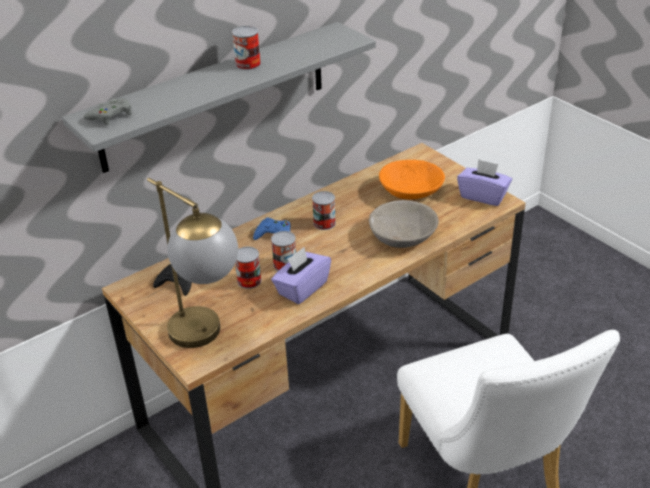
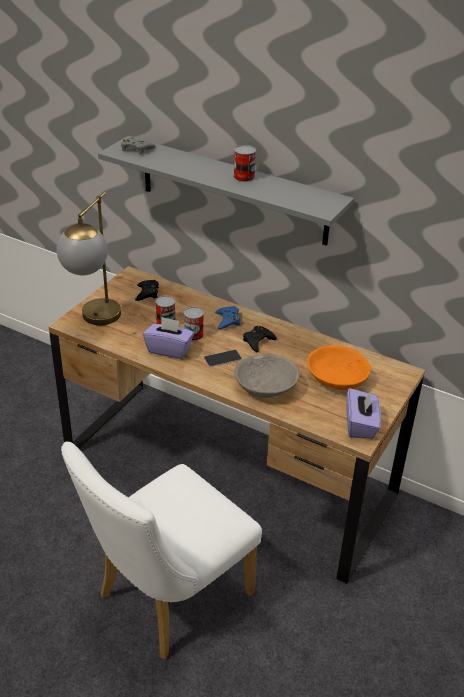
camera: 65 degrees right, 0 degrees up
can [312,191,336,230] -> black game controller [243,326,277,352]
none -> phone [204,350,242,367]

